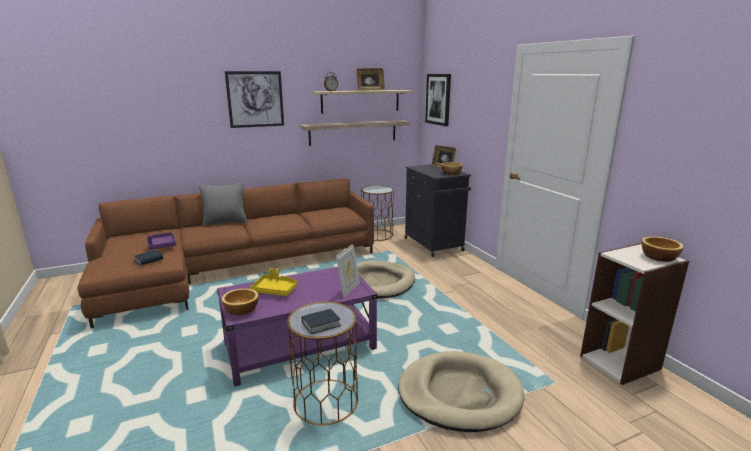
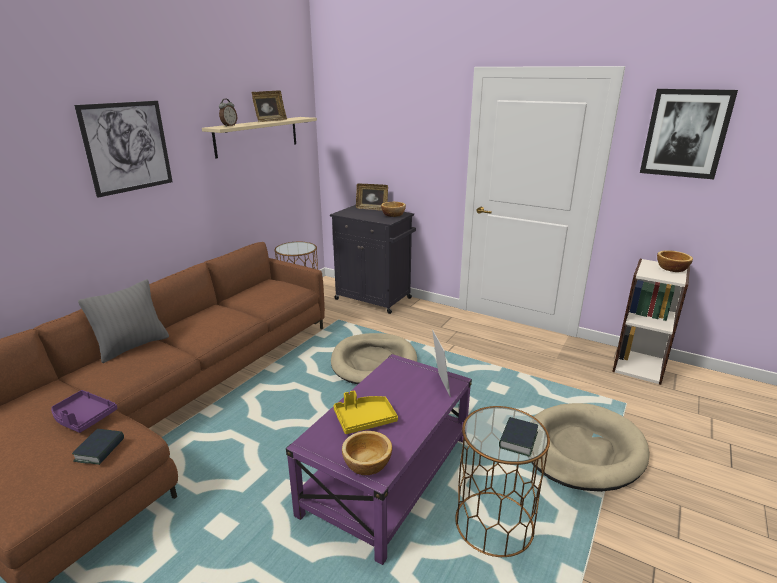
camera: 35 degrees left, 5 degrees up
shelf [300,120,409,146] -> none
picture [425,74,451,126] -> picture moved to [640,89,738,179]

